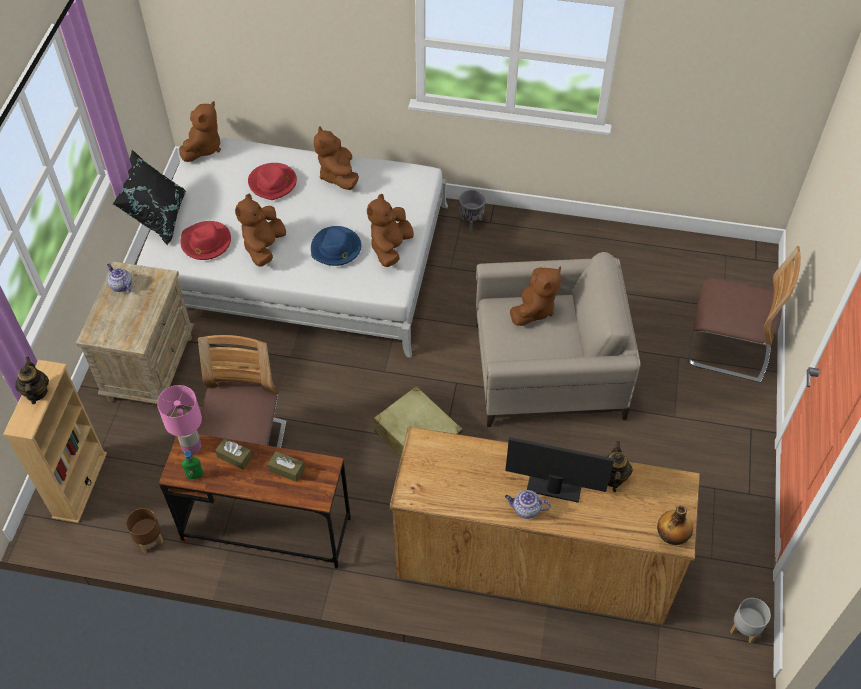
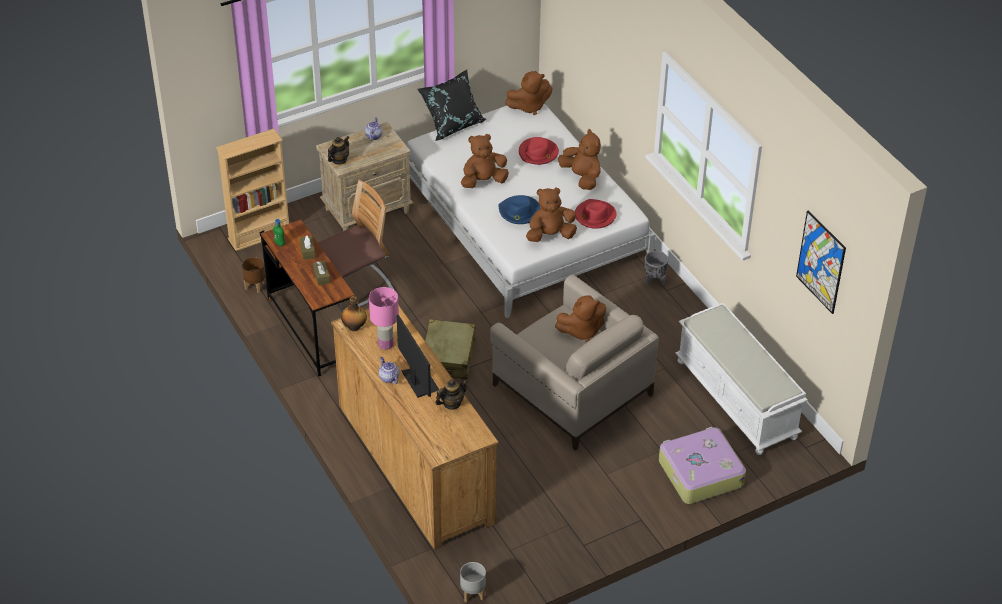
camera: 50 degrees right, 10 degrees down
teapot [15,357,49,404] -> teapot moved to [328,136,349,164]
pink table lamp [157,385,202,455] -> pink table lamp moved to [369,287,399,350]
red hat [180,221,231,260] -> red hat moved to [575,199,617,229]
brown plush toy [314,126,359,190] -> brown plush toy turned 105 degrees clockwise [558,129,601,190]
bottle [657,505,693,545] -> bottle moved to [341,296,367,331]
chair [688,246,801,383] -> suitcase [659,427,746,504]
none -> white bench [675,303,808,455]
none -> picture [796,210,846,314]

